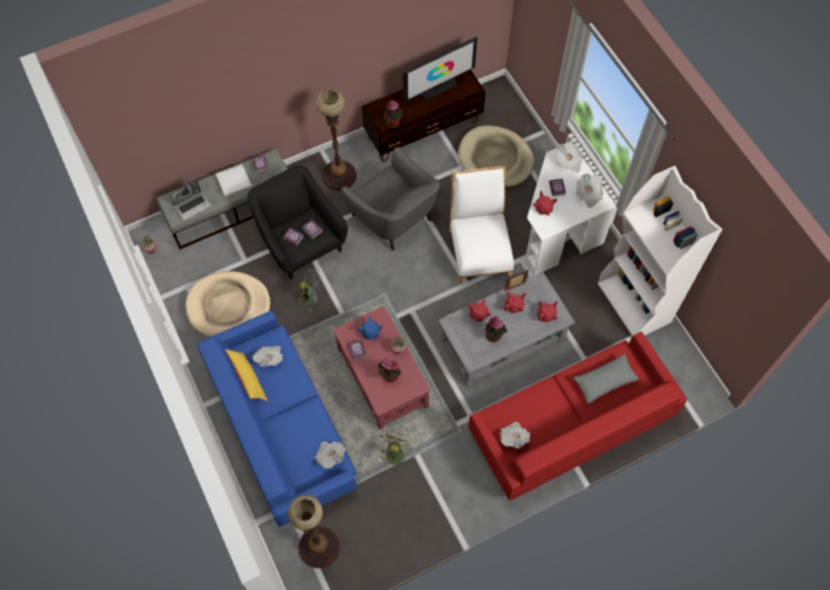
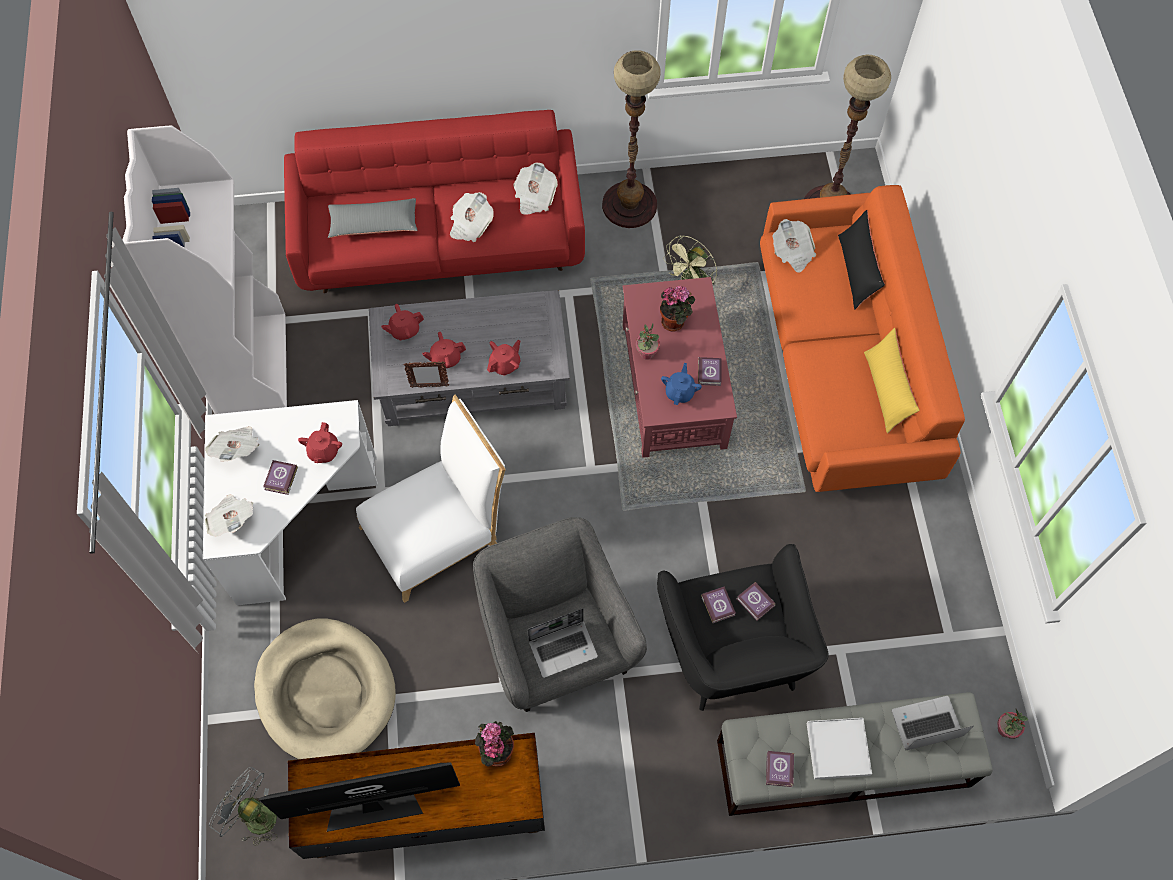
camera: 160 degrees left, 0 degrees up
beige dog bed [185,271,271,337] -> none
blue sofa [197,310,357,527] -> orange sofa [760,185,965,492]
newspaper [252,346,283,367] -> newspaper moved to [450,192,494,242]
grey fan [295,268,322,312] -> grey fan moved to [209,767,277,846]
floor lamp [316,89,357,190] -> floor lamp moved to [602,50,661,228]
white chair [449,166,514,284] -> white chair turned 135 degrees counterclockwise [356,394,506,603]
potted plant [485,316,507,343] -> none
none -> laptop [527,608,598,678]
none -> black pillow [838,210,885,310]

